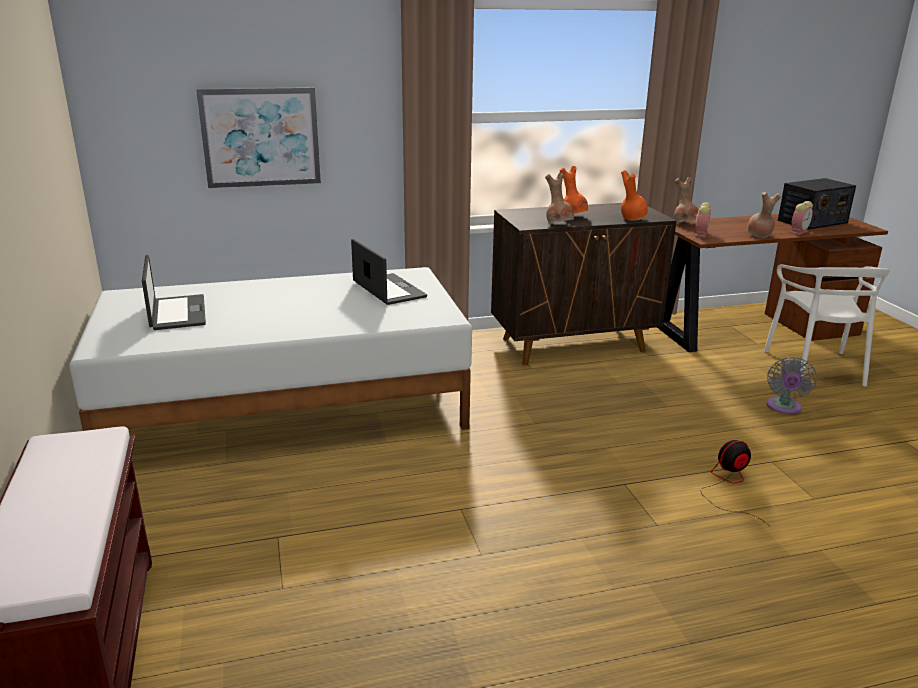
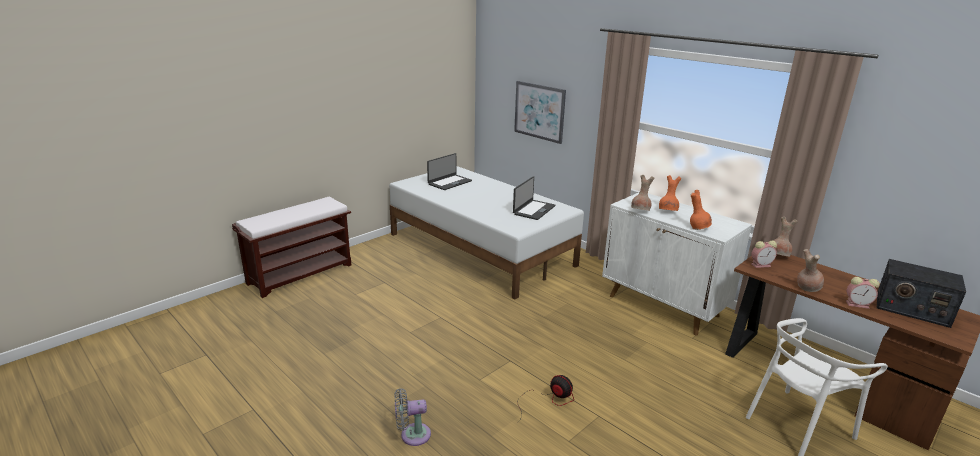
camera: 60 degrees right, 0 degrees up
brown cabinet [491,203,677,365] -> white cabinet [602,192,752,335]
grey fan [766,357,817,414] -> grey fan moved to [395,388,431,446]

